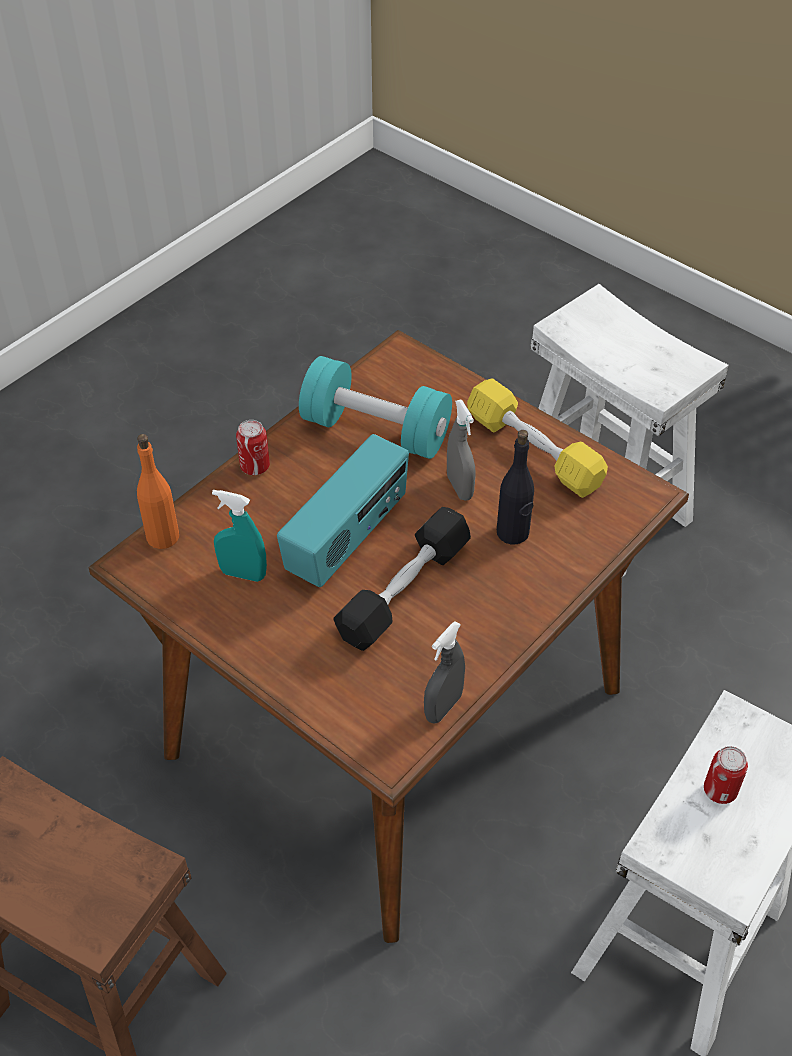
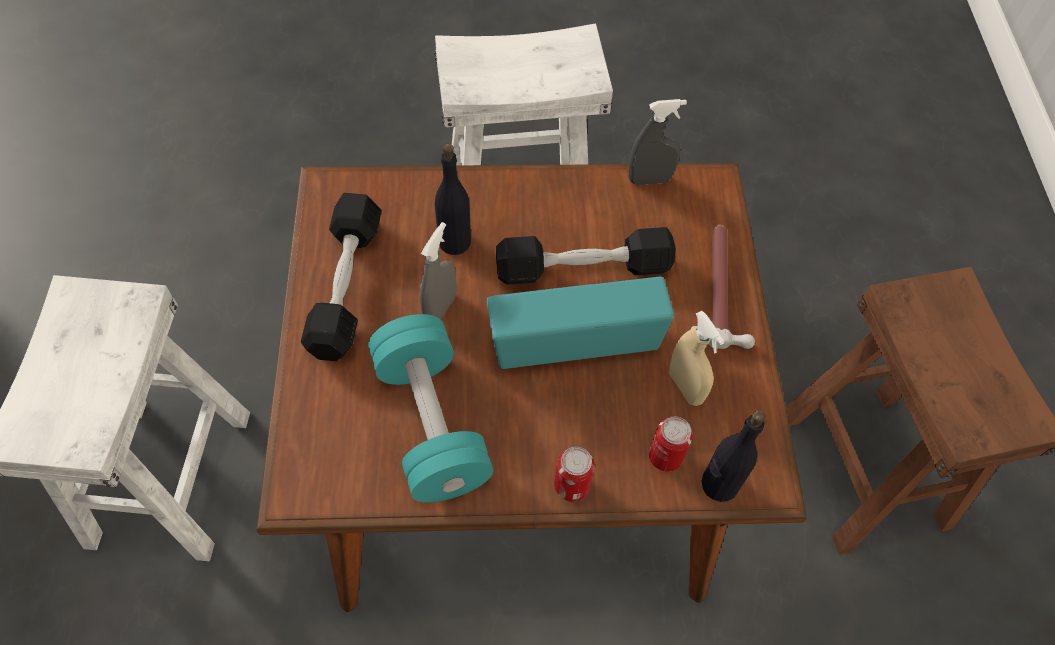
camera: 135 degrees left, 10 degrees up
orange bottle [137,434,179,549] -> black bottle [701,410,766,502]
turquoise spray bottle [212,490,267,582] -> beige spray bottle [669,311,725,406]
yellow dumbbell [467,378,608,498] -> black dumbbell [301,193,382,361]
can [704,746,748,804] -> can moved to [649,417,693,472]
none -> hammer [691,225,755,349]

